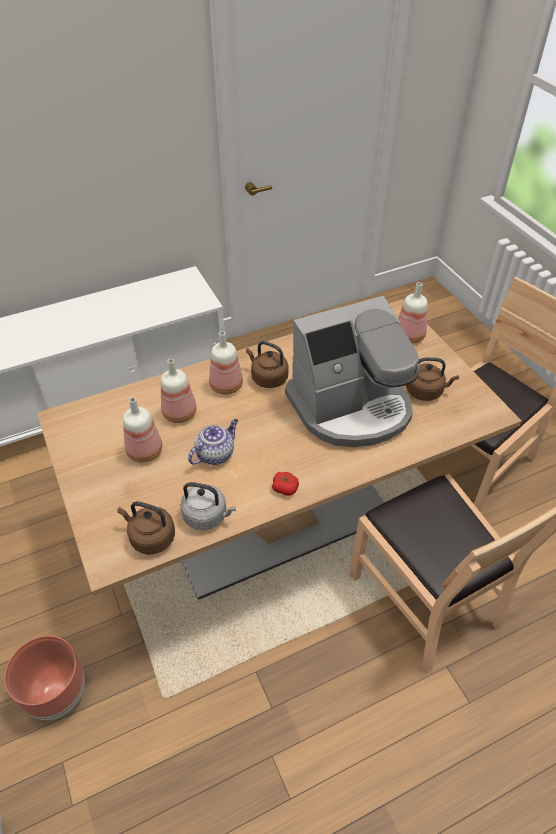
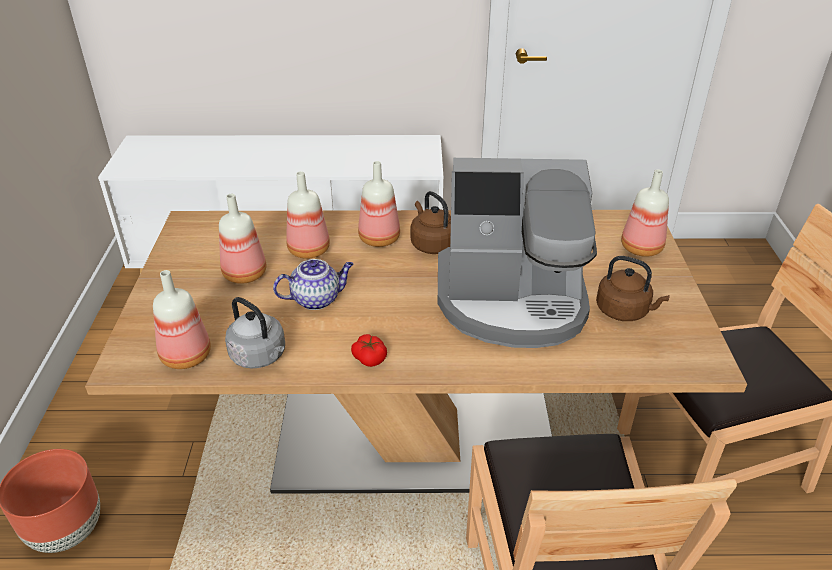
camera: 25 degrees right, 10 degrees down
brown kettle [118,501,175,555] -> bottle [153,270,211,369]

